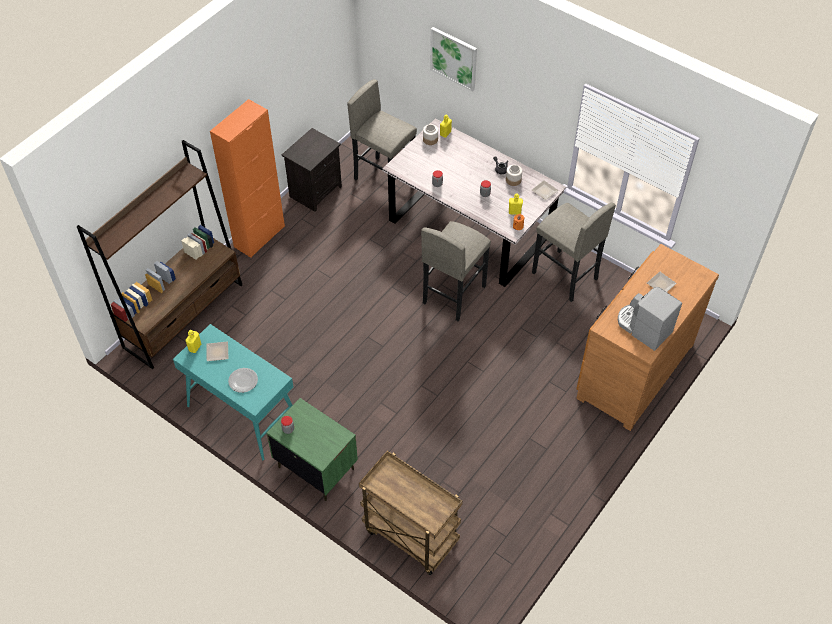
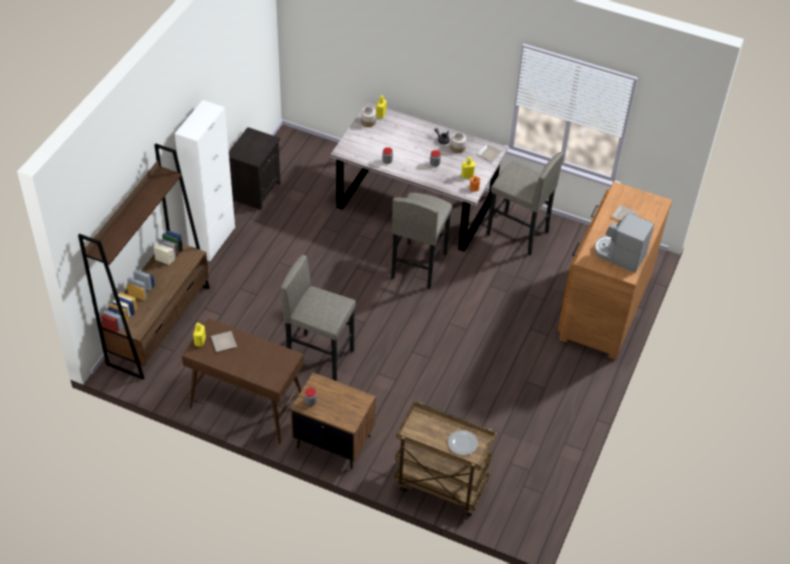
camera: 15 degrees left, 5 degrees down
turquoise console table [173,324,294,460] -> brown console table [182,318,304,444]
orange cabinet [210,99,285,258] -> white cabinet [175,100,235,261]
plate [228,368,258,393] -> plate moved to [448,430,478,455]
green nightstand [267,398,358,501] -> brown nightstand [290,372,376,470]
grey stool [347,79,417,180] -> grey stool moved to [281,255,356,381]
picture [430,27,477,92] -> none

